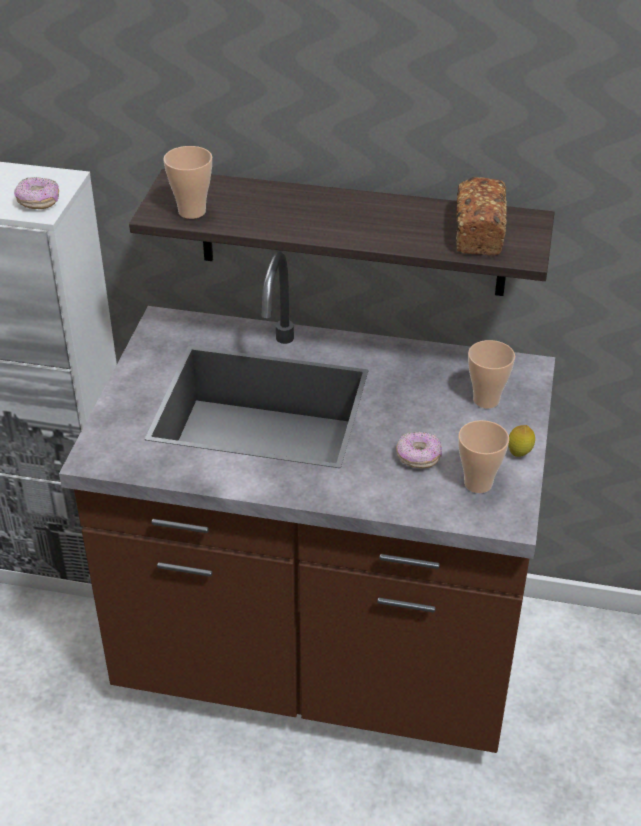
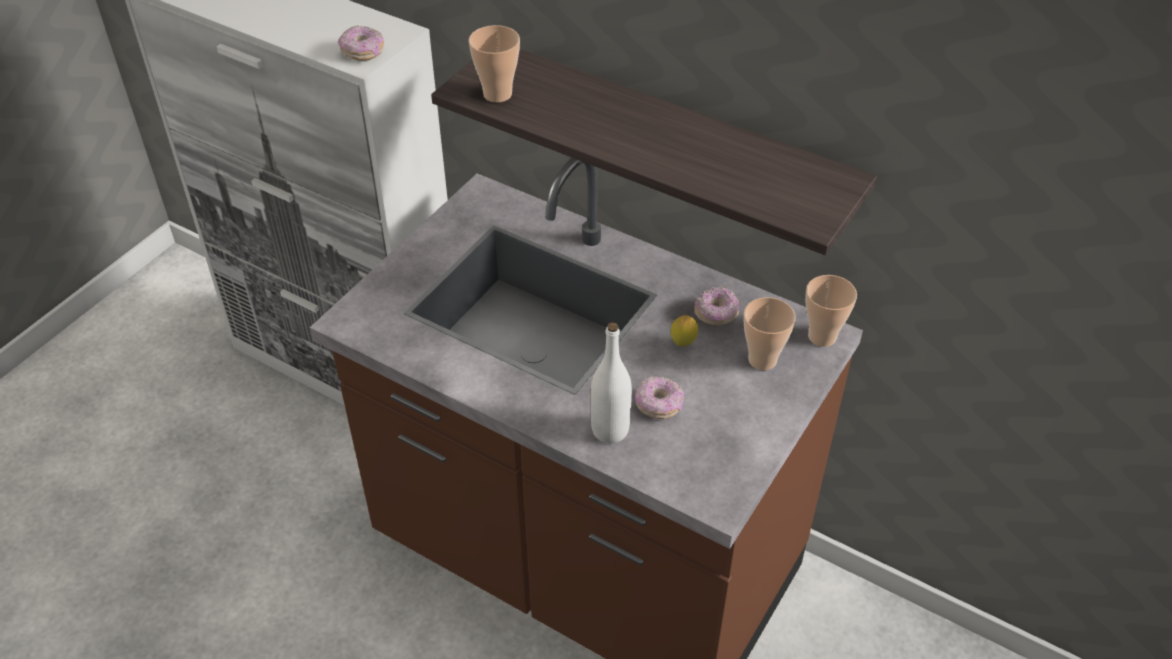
camera: 20 degrees right, 5 degrees up
bread [456,177,507,256] -> none
cup [458,420,509,493] -> cup moved to [805,275,857,347]
lemon [508,425,535,457] -> lemon moved to [671,315,698,346]
none -> white bottle [591,322,632,443]
none -> donut [694,286,739,325]

